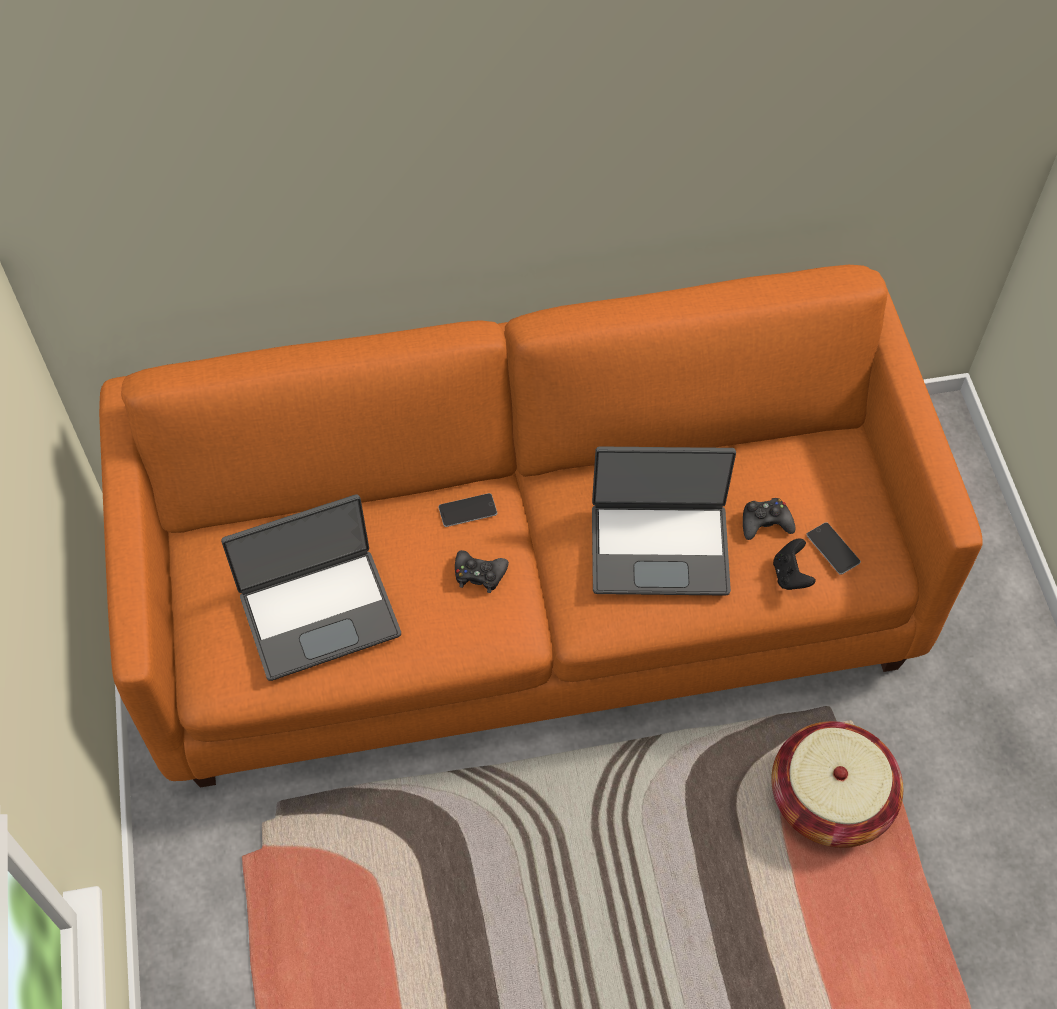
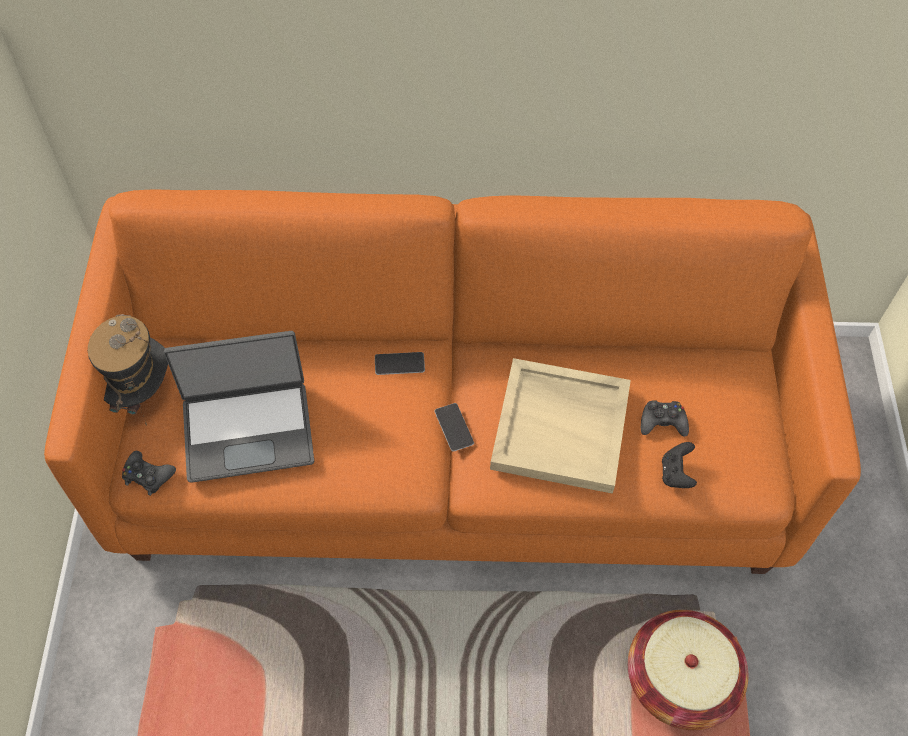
camera: 10 degrees right, 0 degrees up
black game controller [455,550,509,593] -> black game controller moved to [122,451,176,496]
laptop [592,446,736,596] -> beige tray [490,358,631,494]
phone [806,522,861,575] -> phone moved to [434,403,474,452]
none -> hat [88,314,168,426]

